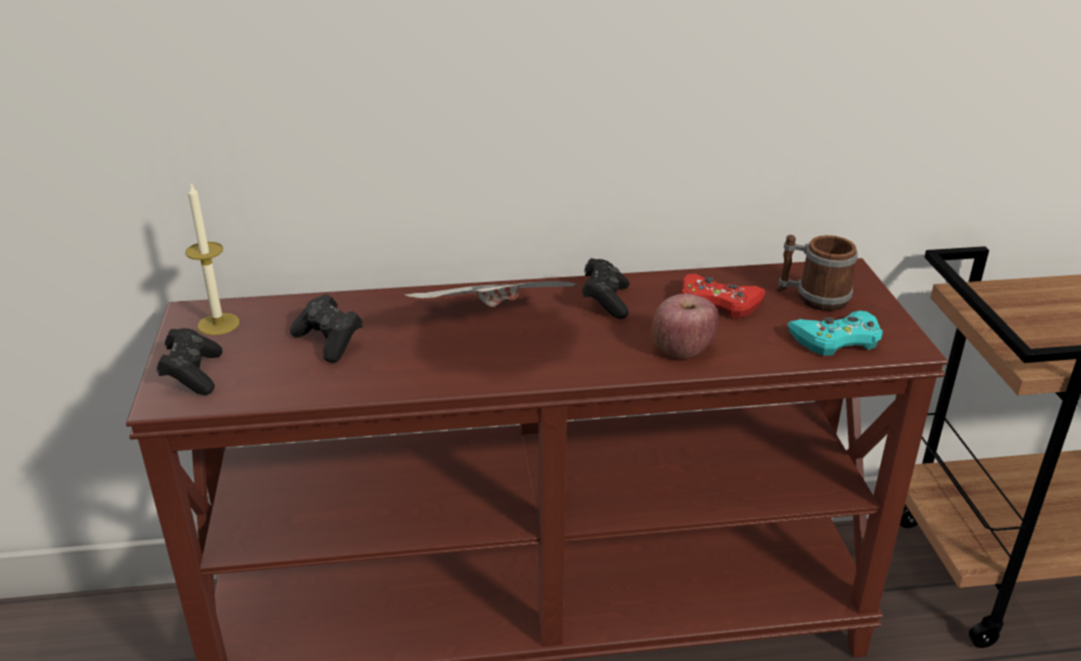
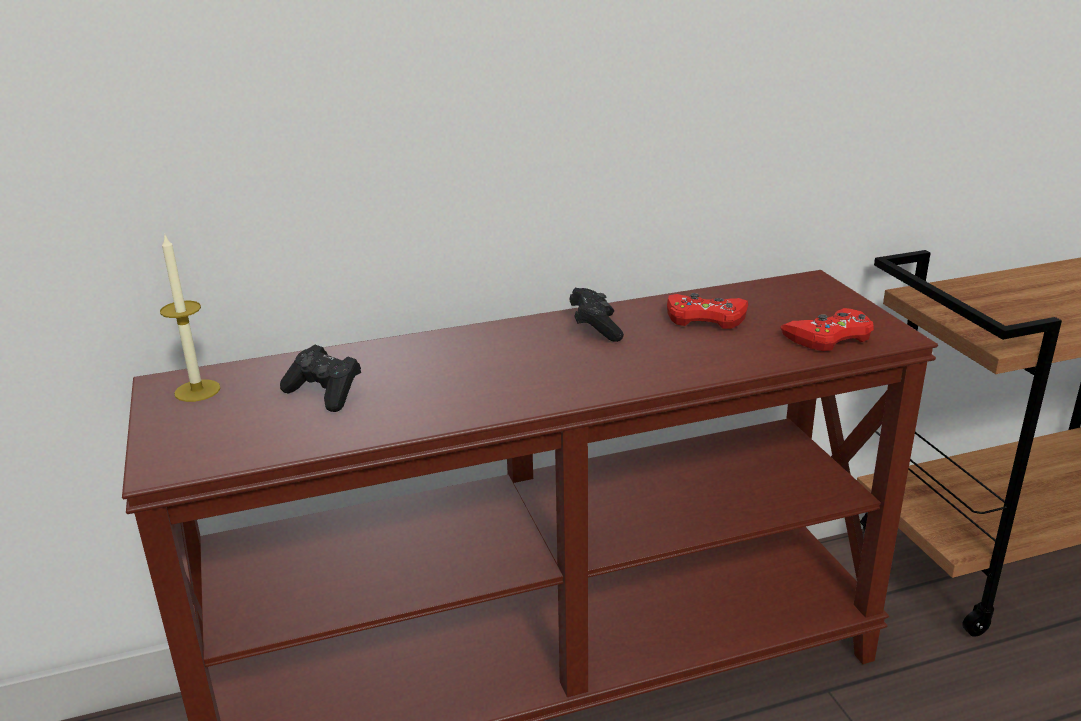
camera: 10 degrees left, 5 degrees down
black game controller [157,328,223,395] -> none
newspaper [404,281,579,307] -> none
apple [652,293,719,358] -> none
mug [776,235,858,311] -> none
turquoise game controller [788,311,883,356] -> red game controller [780,308,874,351]

